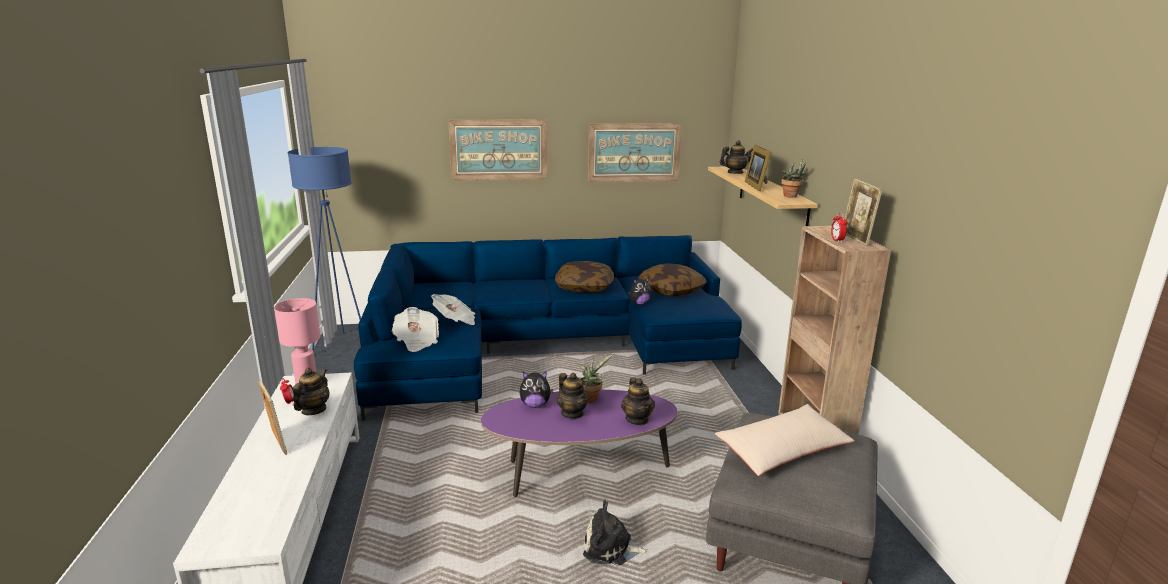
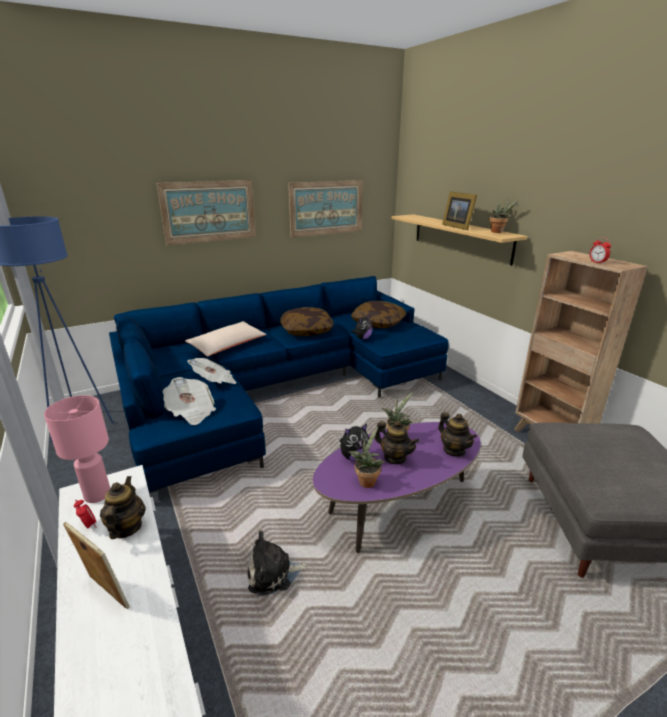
camera: 20 degrees left, 5 degrees up
plush toy [583,500,649,565] -> plush toy moved to [247,530,307,596]
beige pillow [715,404,855,476] -> beige pillow moved to [185,321,266,357]
teapot [720,140,753,174] -> none
picture frame [845,179,883,246] -> none
none -> potted plant [348,427,384,488]

